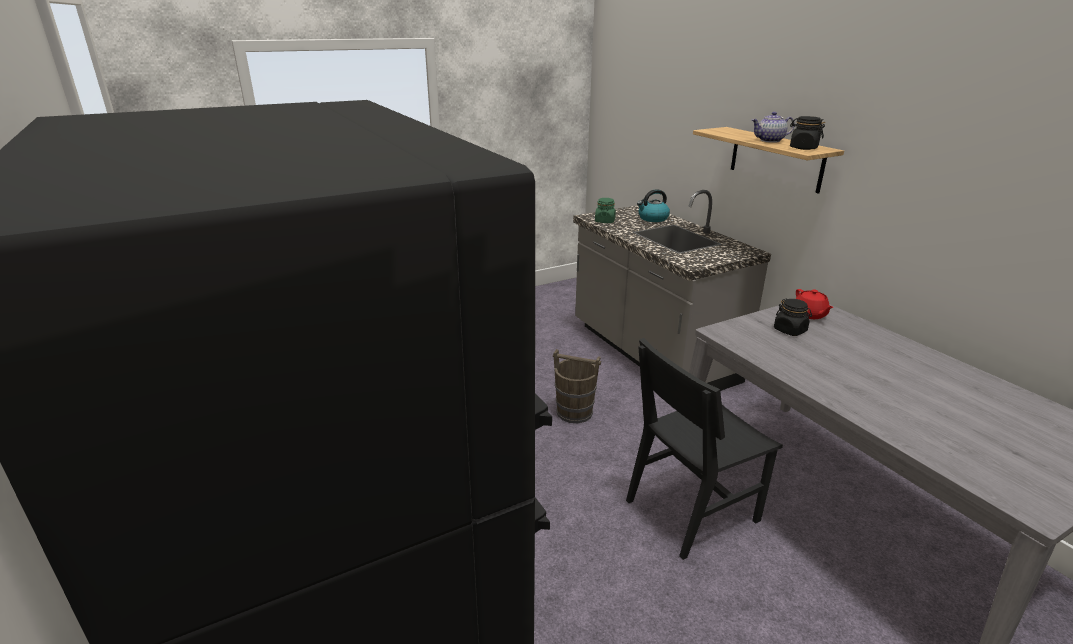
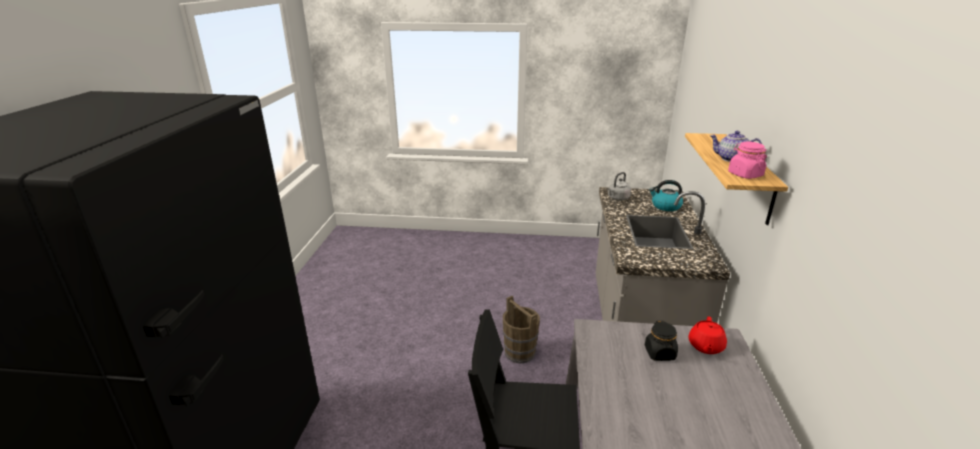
camera: 35 degrees right, 0 degrees up
green jar [595,198,616,223] -> grey kettle [607,172,631,201]
black jar [790,116,825,150] -> pink jar [728,142,767,179]

